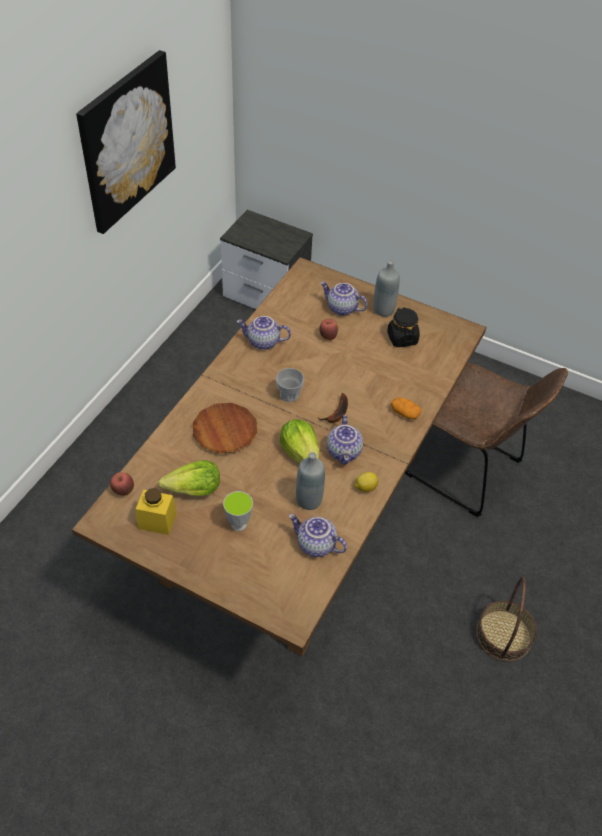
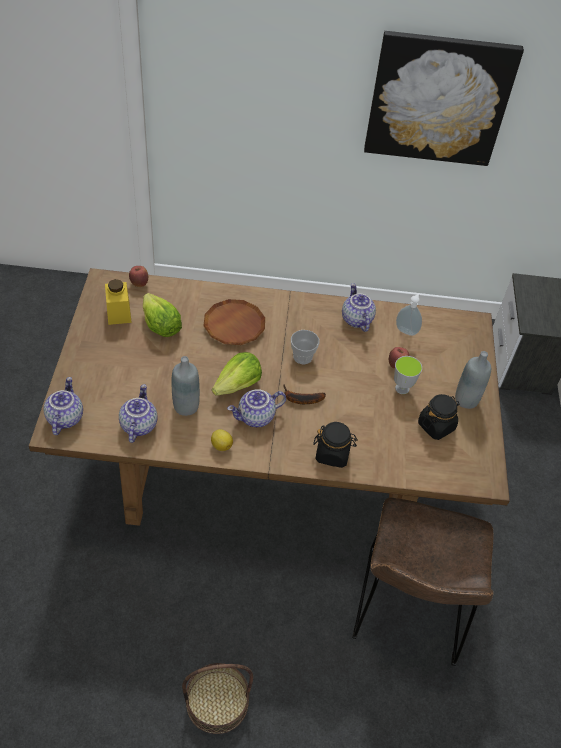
camera: 65 degrees right, 0 degrees up
cup [223,491,253,531] -> cup moved to [394,356,422,394]
teapot [320,281,368,316] -> teapot moved to [43,377,83,435]
potato [391,397,422,419] -> black jar [313,422,358,468]
none -> soap dispenser [396,293,422,336]

